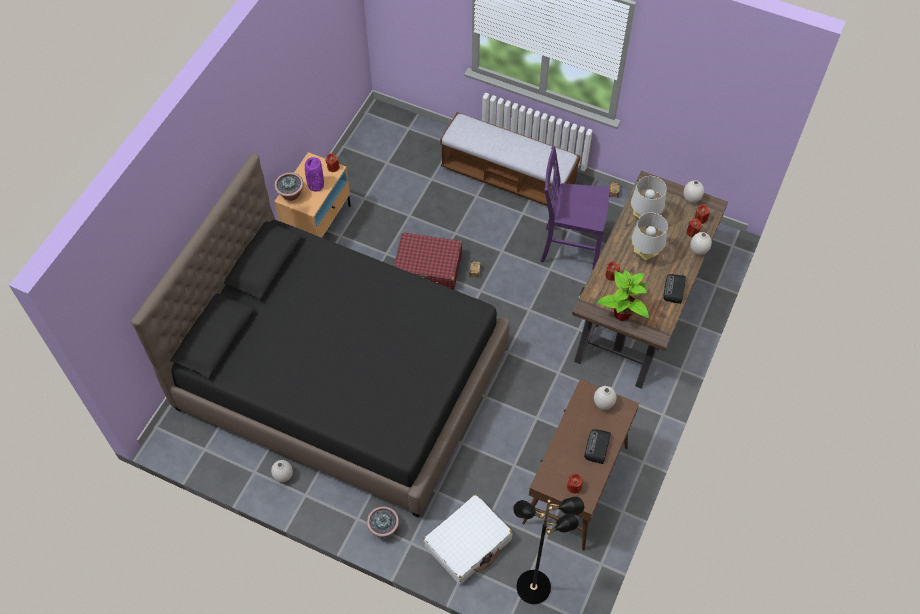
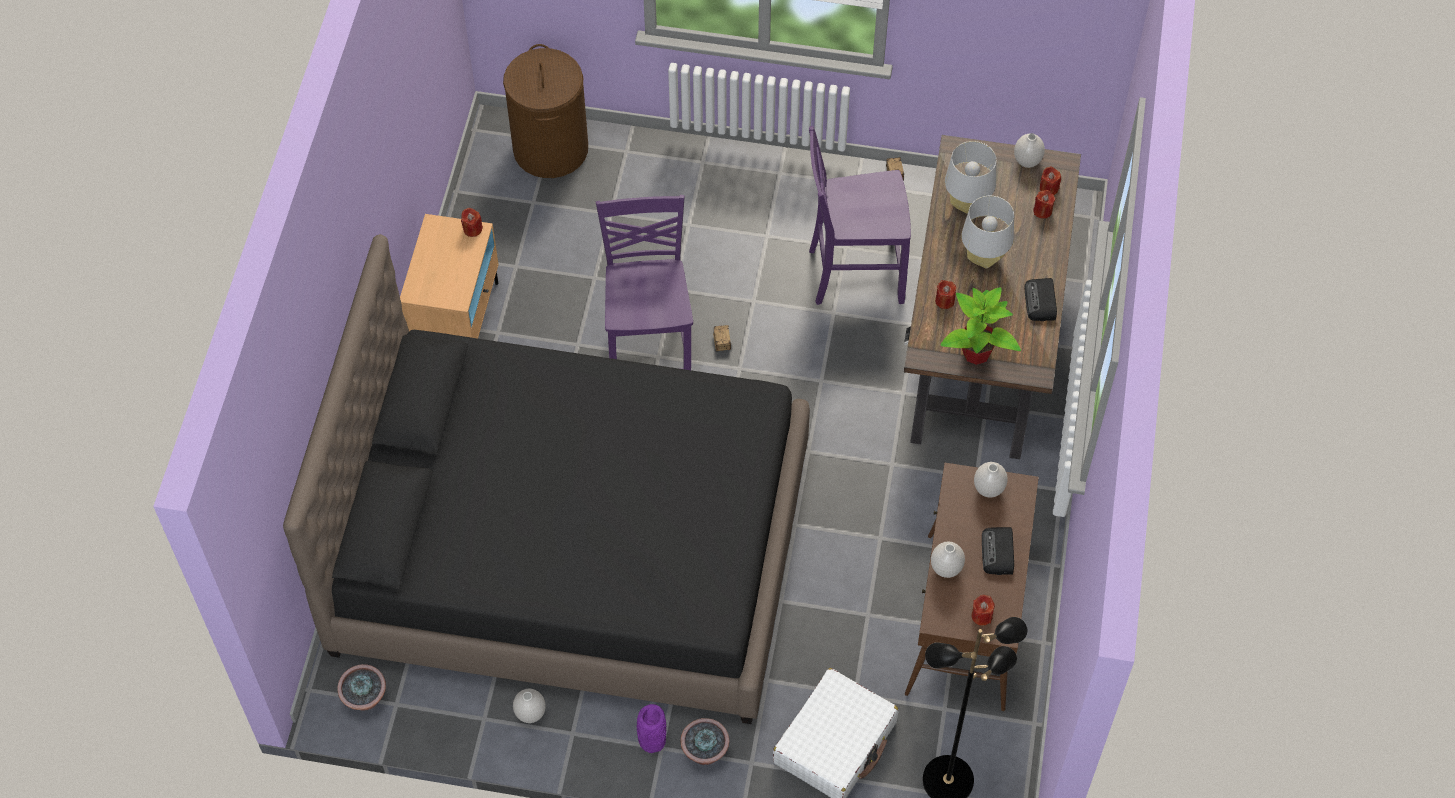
camera: 15 degrees left, 0 degrees up
potted plant [274,172,304,201] -> potted plant moved to [337,664,386,710]
purple vase [305,157,324,191] -> purple vase moved to [637,704,666,753]
red suitcase [394,232,462,290] -> purple chair [596,195,693,370]
bench [440,112,580,206] -> none
white vase [690,232,712,255] -> white vase moved to [931,542,965,578]
none -> brown laundry basket [503,44,588,178]

